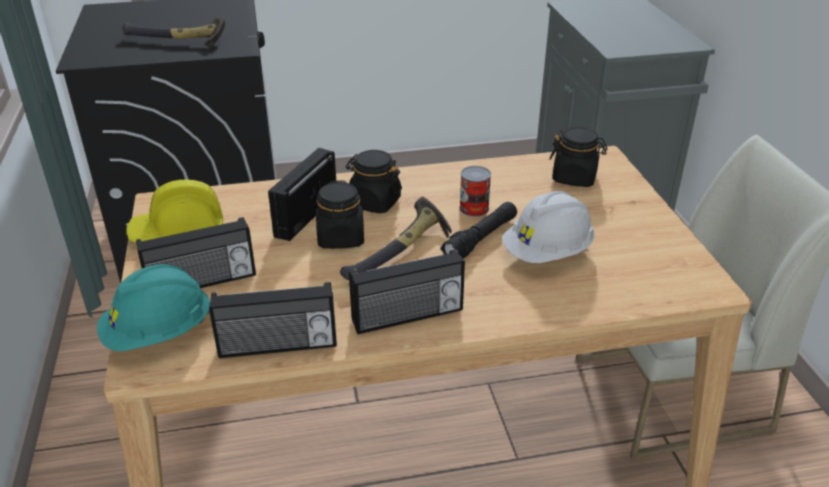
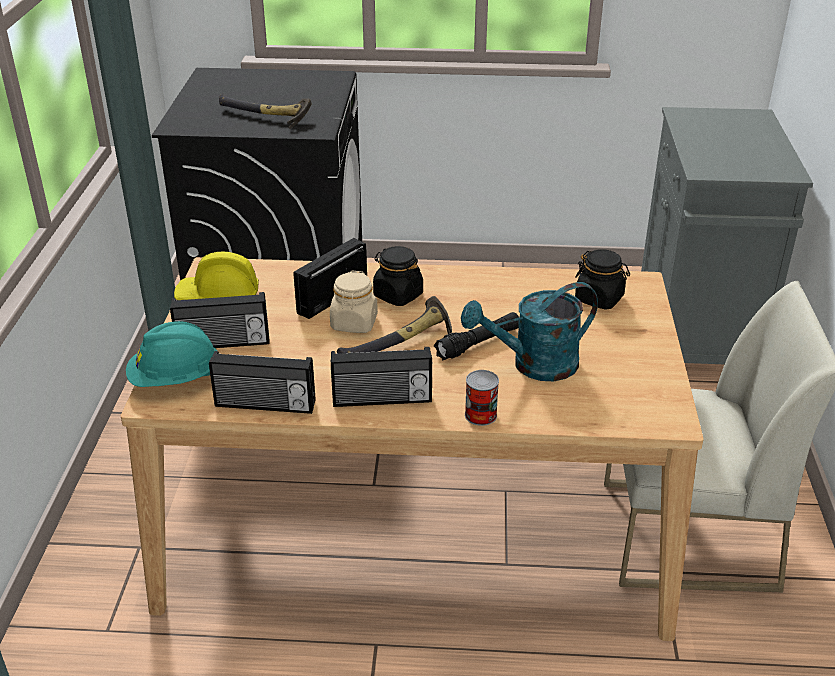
camera: 15 degrees right, 0 degrees up
black jar [316,180,364,249] -> beige jar [330,270,378,333]
can [459,166,491,217] -> can moved to [465,370,499,426]
white hard hat [502,191,595,263] -> turquoise watering can [461,282,598,381]

